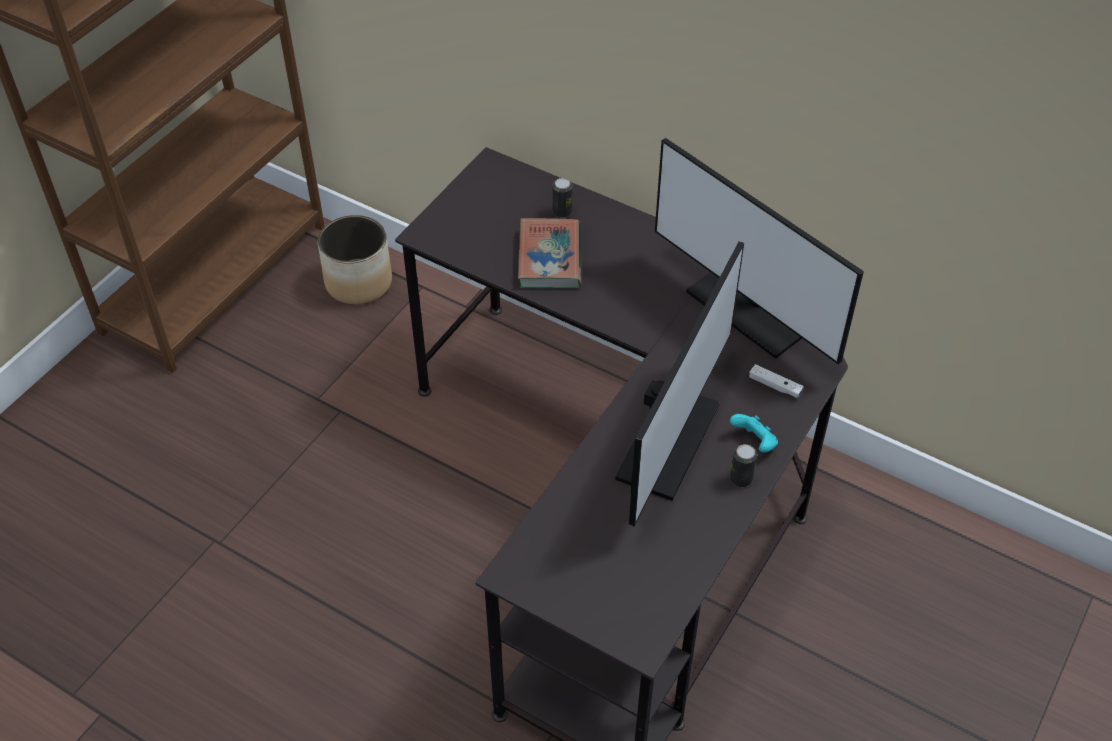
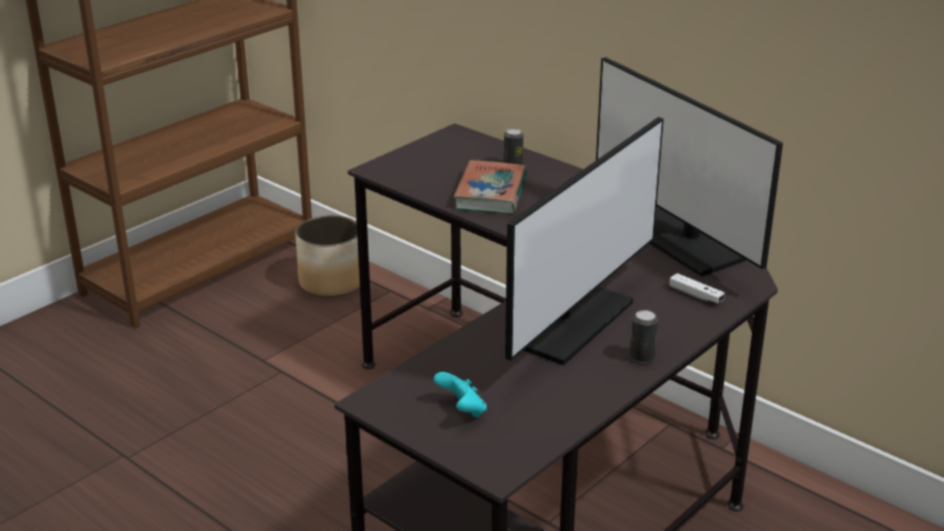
camera: 10 degrees right, 20 degrees down
turquoise game controller [730,414,778,452] -> turquoise game controller moved to [434,372,487,418]

